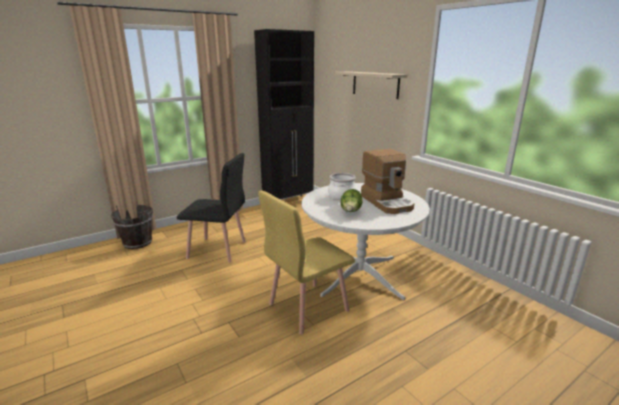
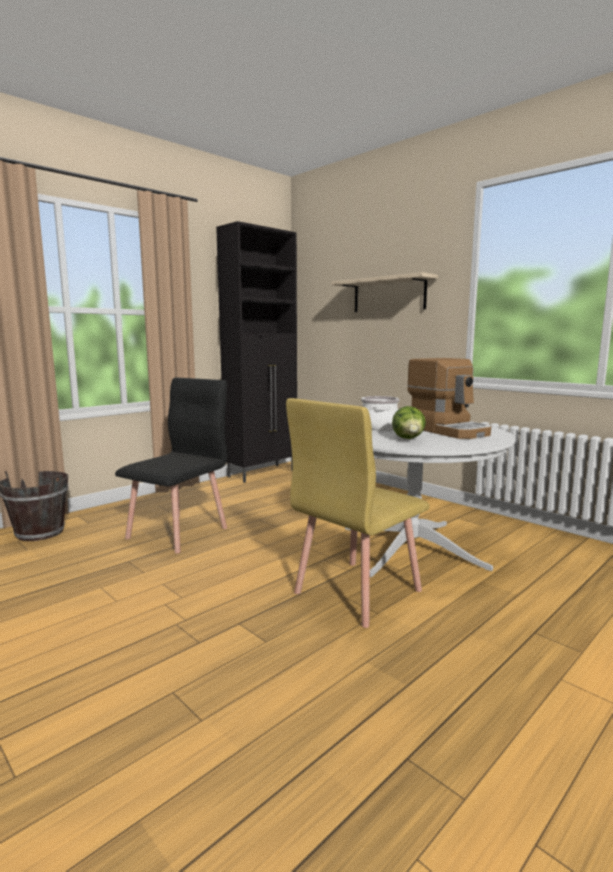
camera: 10 degrees left, 10 degrees down
black chair [177,153,246,263] -> black chair turned 60 degrees counterclockwise [115,377,227,554]

